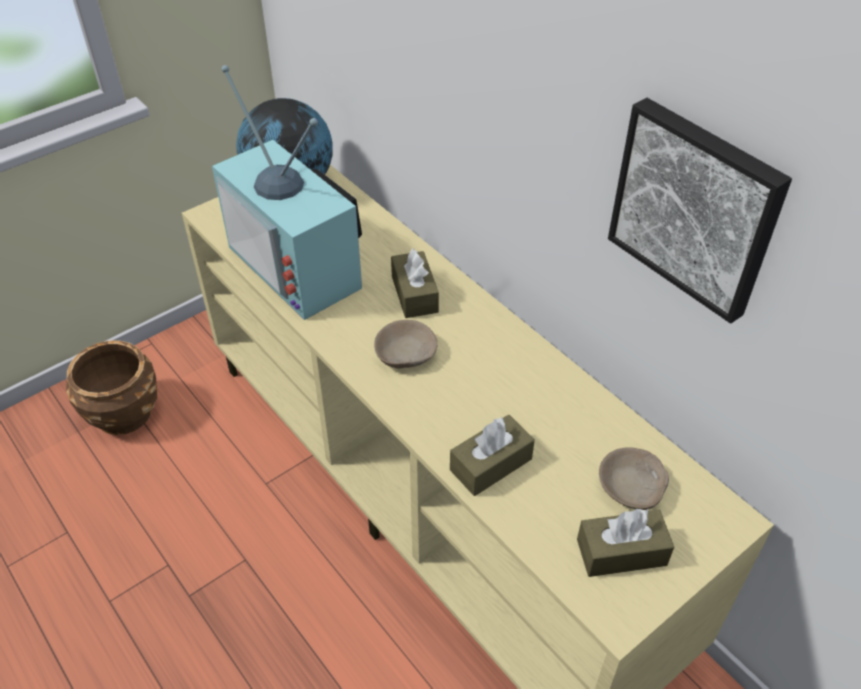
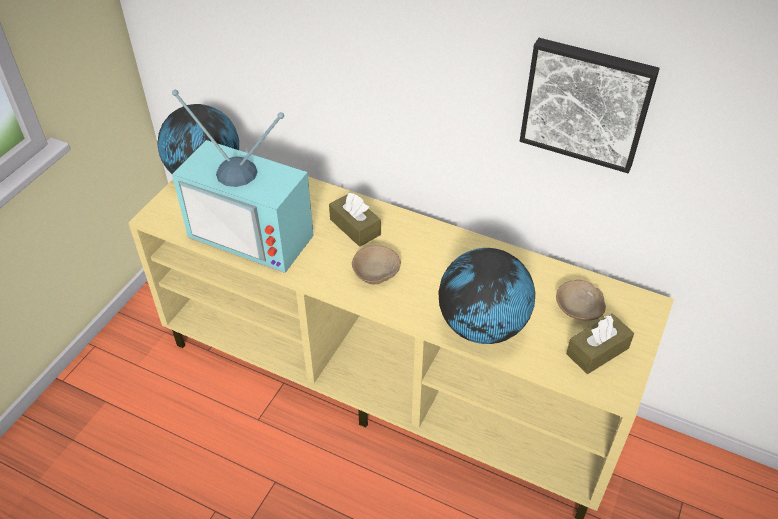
camera: 25 degrees left, 0 degrees up
brown planter [66,340,157,435] -> none
brown tissue box [450,415,535,496] -> globe [438,248,535,344]

